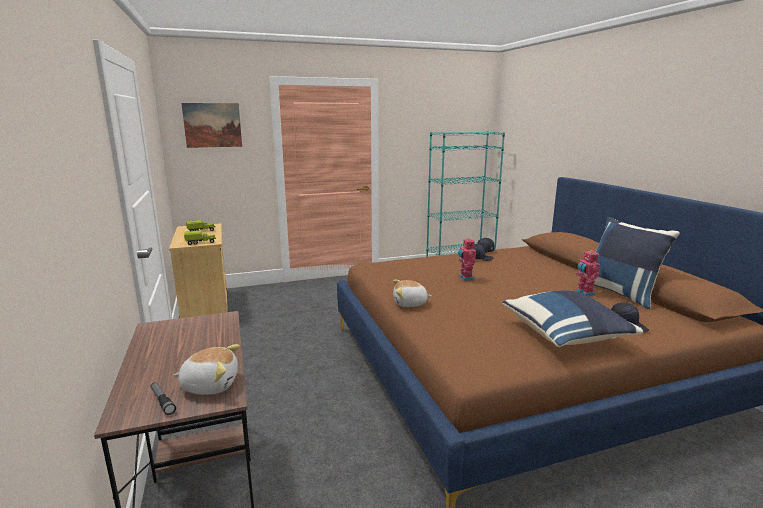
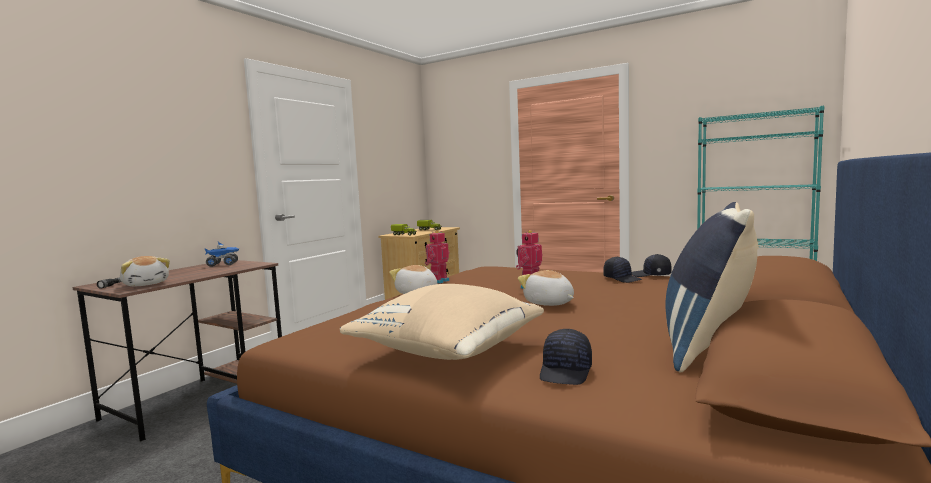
camera: 50 degrees right, 10 degrees down
picture [181,103,242,148] -> none
blue pillow [503,290,643,347] -> beige pillow [340,284,544,360]
toy robot [575,250,600,296] -> toy robot moved to [425,231,450,284]
none -> toy truck [204,242,239,267]
none -> plush toy [518,270,574,306]

